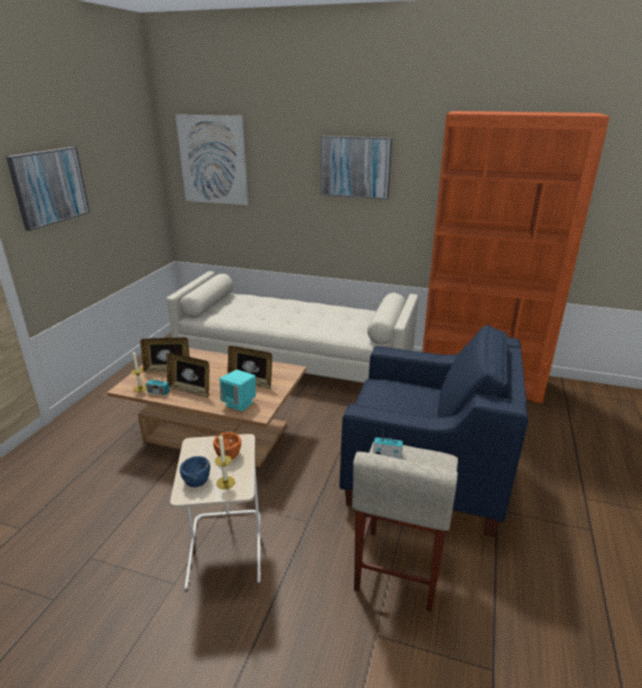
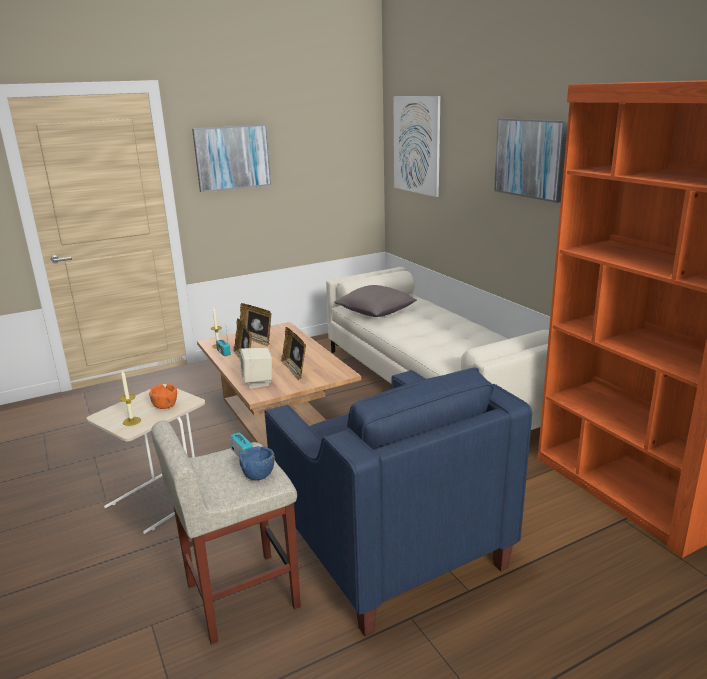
camera: 45 degrees right, 5 degrees down
blue bowl [180,456,210,487] -> blue bowl moved to [239,446,275,480]
turquoise speaker [220,370,256,412] -> beige speaker [240,348,272,389]
none -> grey pillow [334,285,417,317]

